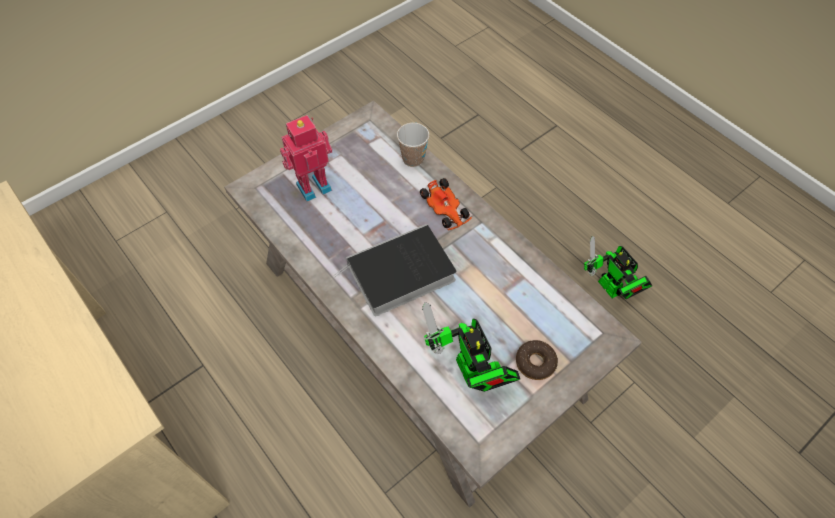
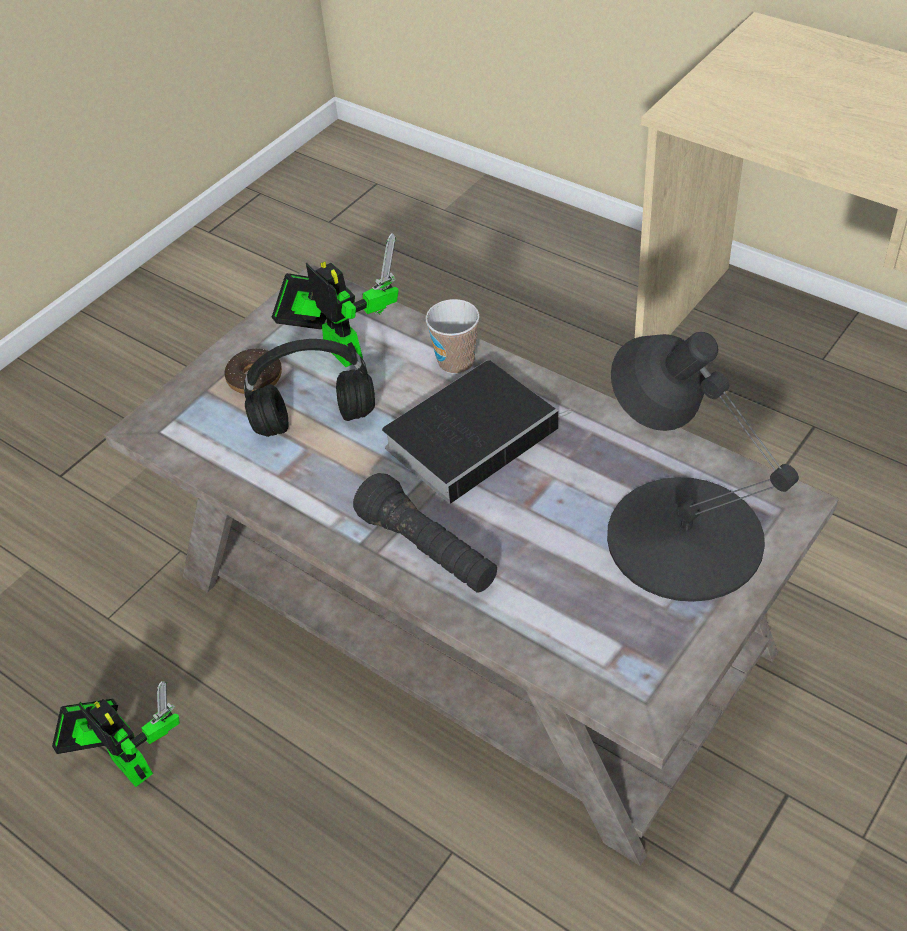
camera: 170 degrees right, 10 degrees down
toy robot [280,115,332,202] -> black table lamp [607,332,799,602]
cup [397,123,429,167] -> cup moved to [426,299,480,374]
toy car [420,178,472,230] -> black flashlight [353,473,497,592]
none -> black headphones [244,339,375,437]

